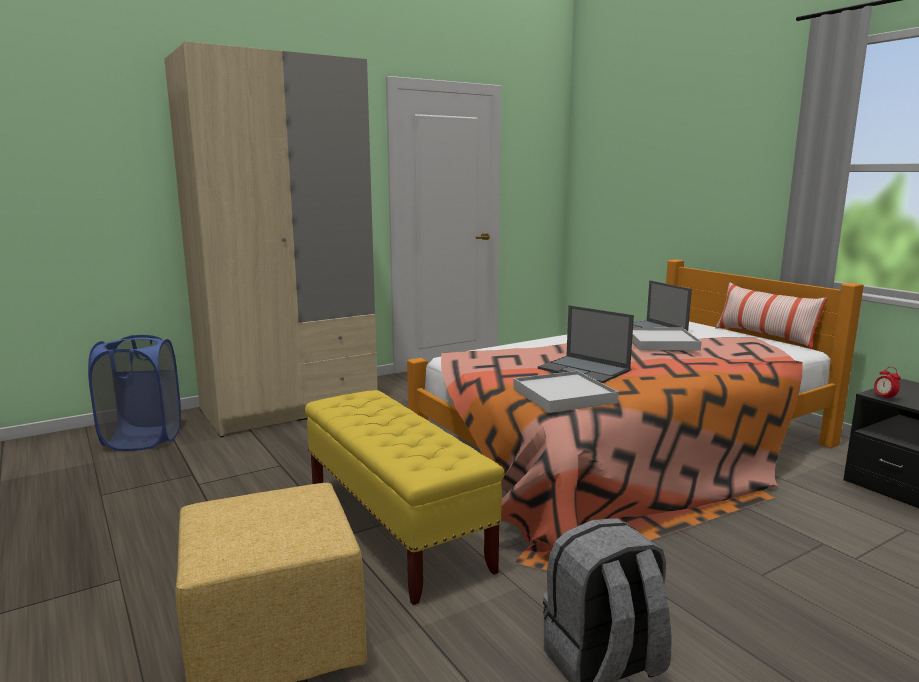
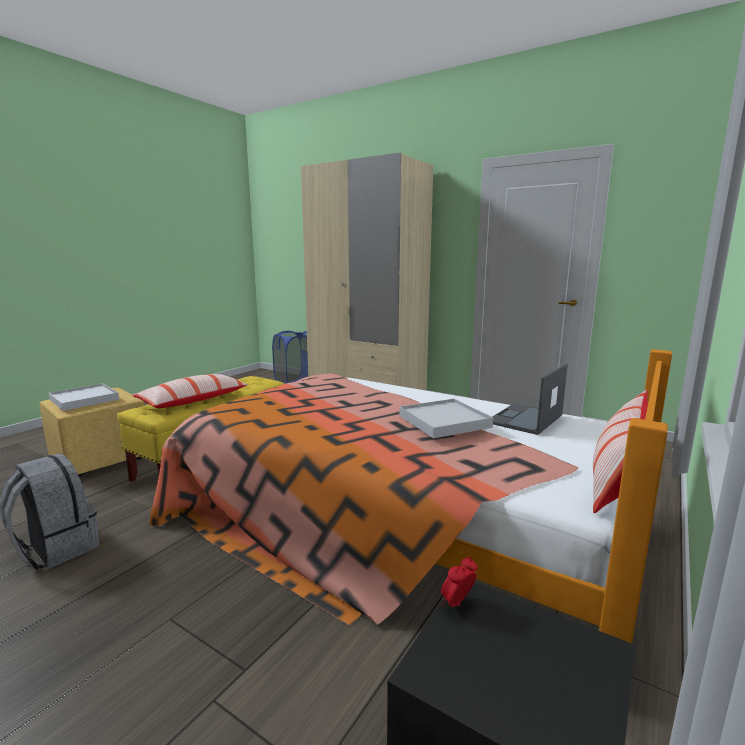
camera: 65 degrees right, 0 degrees up
white tray [513,371,618,413] -> white tray moved to [49,383,119,411]
laptop [538,305,634,383] -> none
none -> pillow [132,374,248,408]

